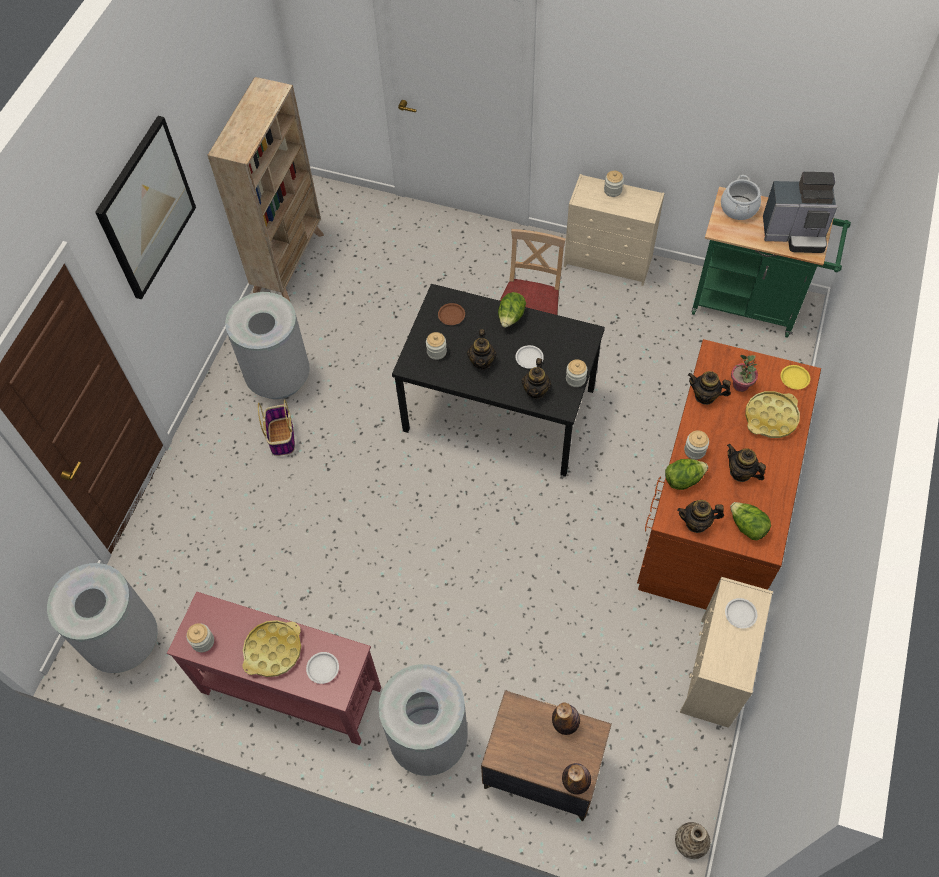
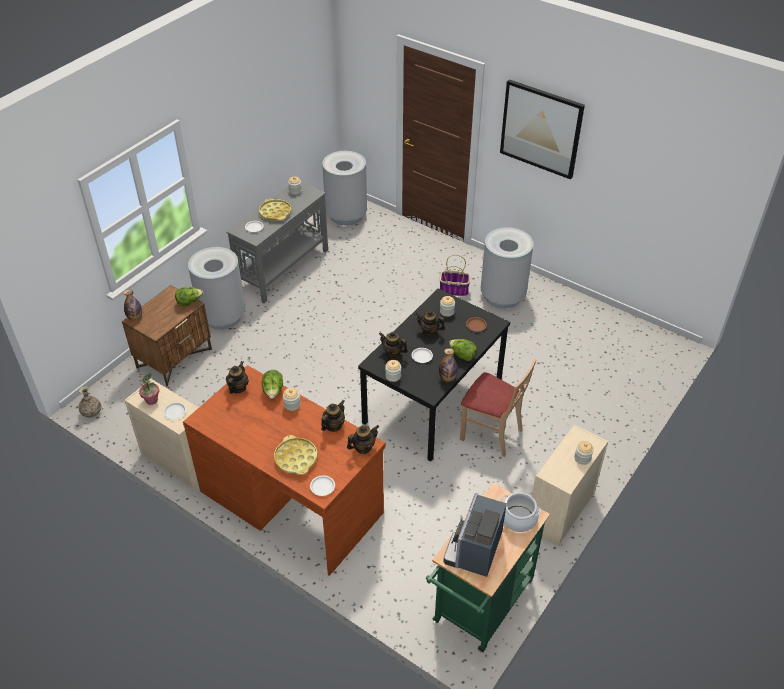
camera: 105 degrees right, 15 degrees down
red console table [167,592,381,745] -> grey console table [227,182,328,303]
beige bookcase [207,77,324,302] -> none
bottle [552,703,580,735] -> bottle moved to [439,348,458,382]
teapot [727,444,766,482] -> teapot moved to [347,425,379,454]
lettuce [730,502,771,540] -> lettuce moved to [175,287,203,306]
potted plant [731,355,758,392] -> potted plant moved to [139,372,159,405]
yellow plate [781,365,810,390] -> white plate [310,475,335,496]

